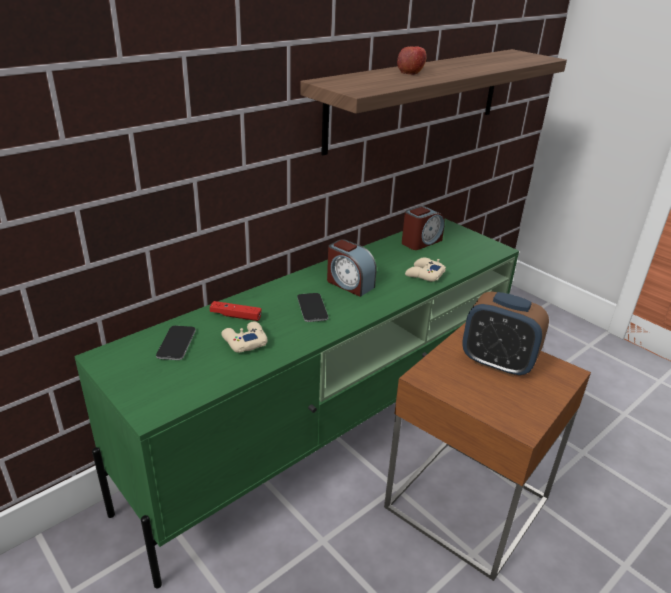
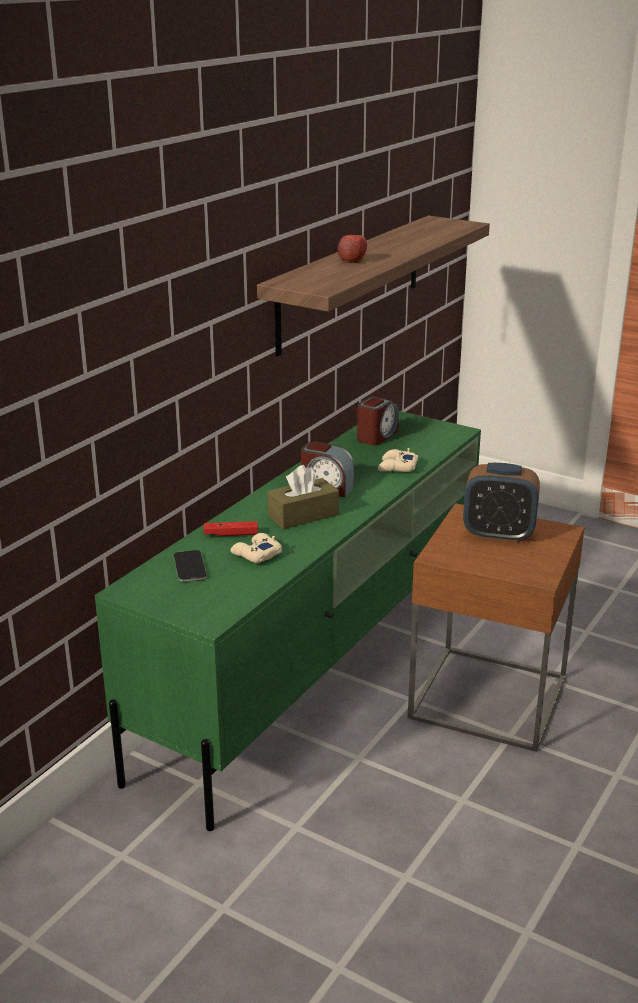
camera: 15 degrees left, 5 degrees down
phone [297,293,329,322] -> brown tissue box [267,465,339,529]

